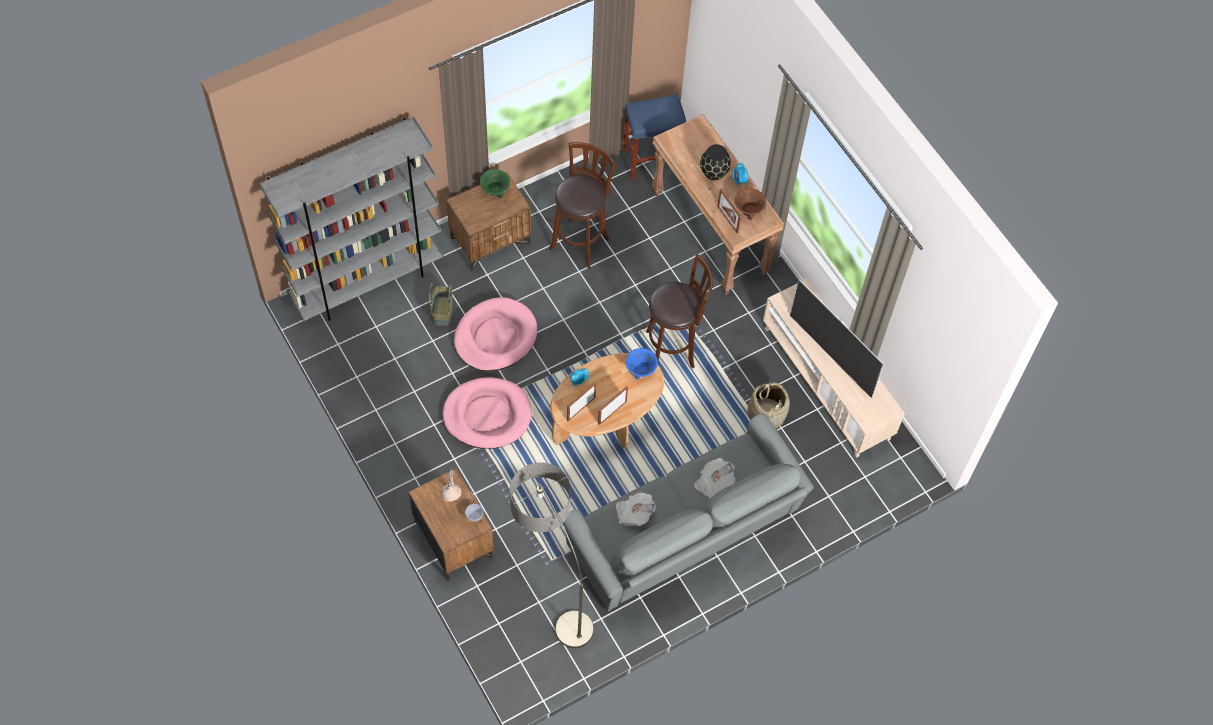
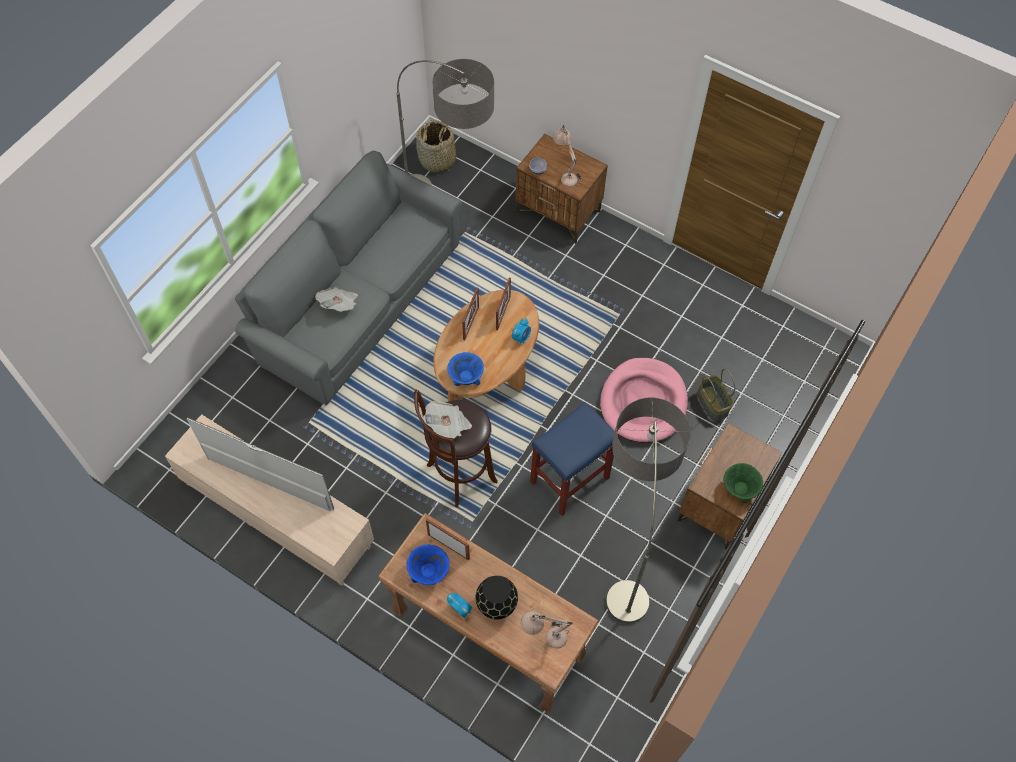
camera: 155 degrees right, 0 degrees up
grey bookcase [260,116,444,321] -> none
pink dog bed [443,377,532,449] -> none
brown stool [549,142,616,269] -> floor lamp [606,398,691,623]
newspaper [616,492,656,526] -> newspaper moved to [423,401,472,439]
blue stool [623,94,686,180] -> blue stool moved to [530,402,619,516]
brown bowl [735,189,766,220] -> blue bowl [407,545,450,585]
basket [747,380,790,428] -> basket moved to [416,120,456,173]
none -> beige table lamp [520,611,573,649]

